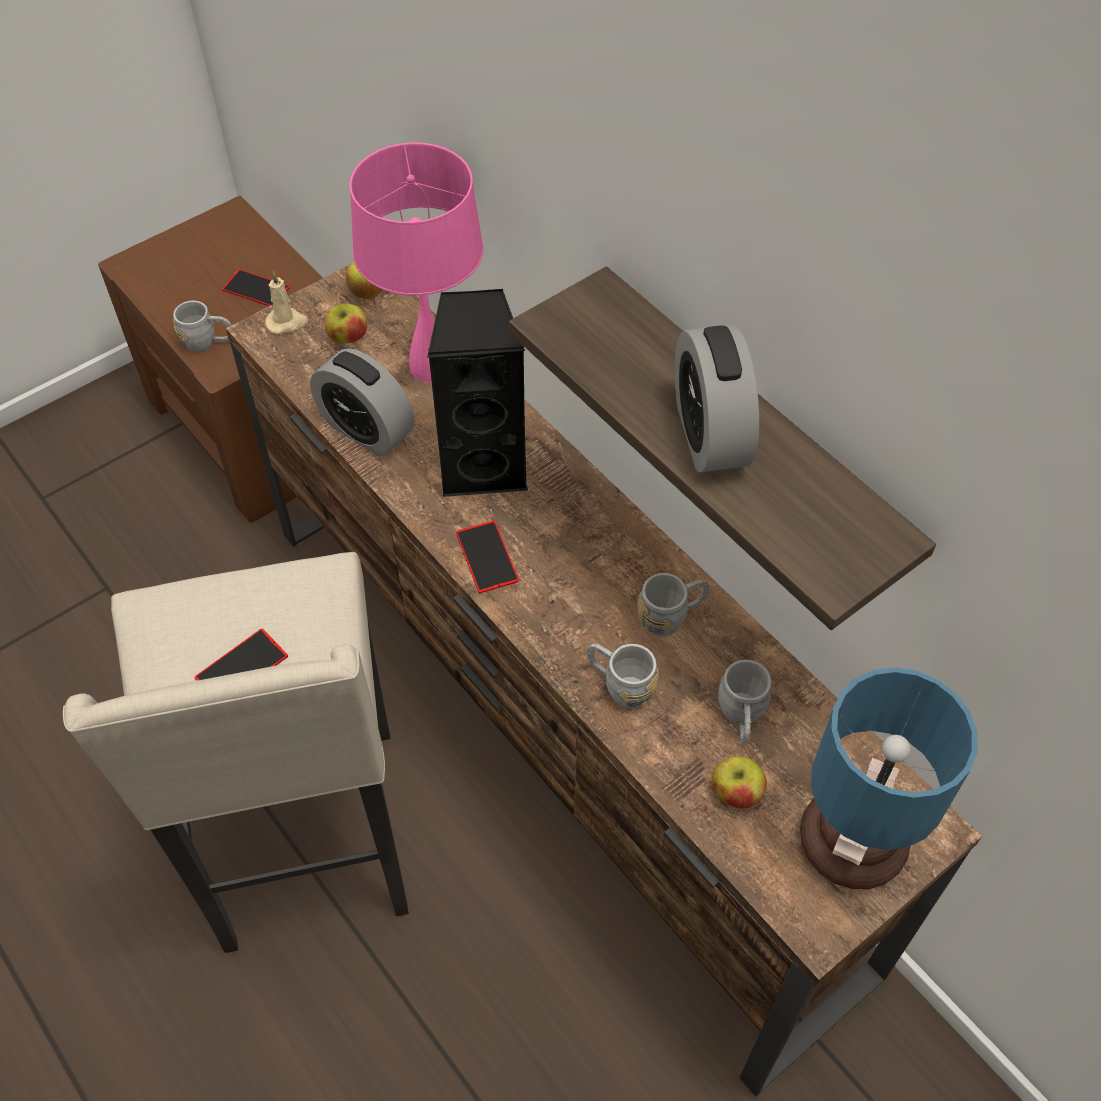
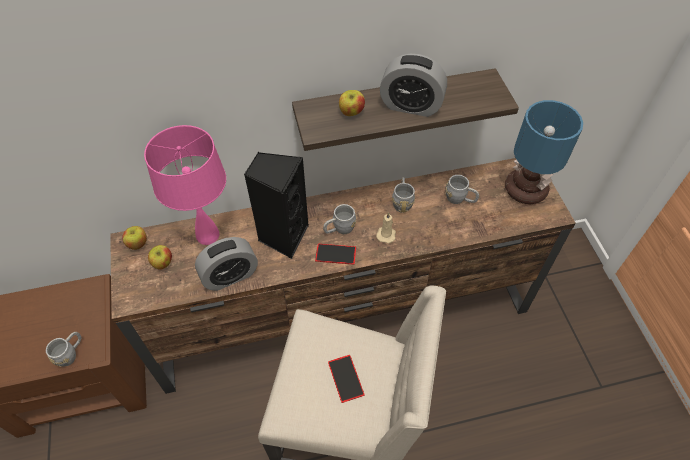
camera: 65 degrees left, 0 degrees up
phone [222,269,290,306] -> none
beige candle [265,272,308,334] -> beige candle moved to [376,212,396,243]
grey mug [587,643,659,708] -> grey mug moved to [323,204,356,234]
apple [712,756,767,809] -> apple moved to [339,90,365,116]

